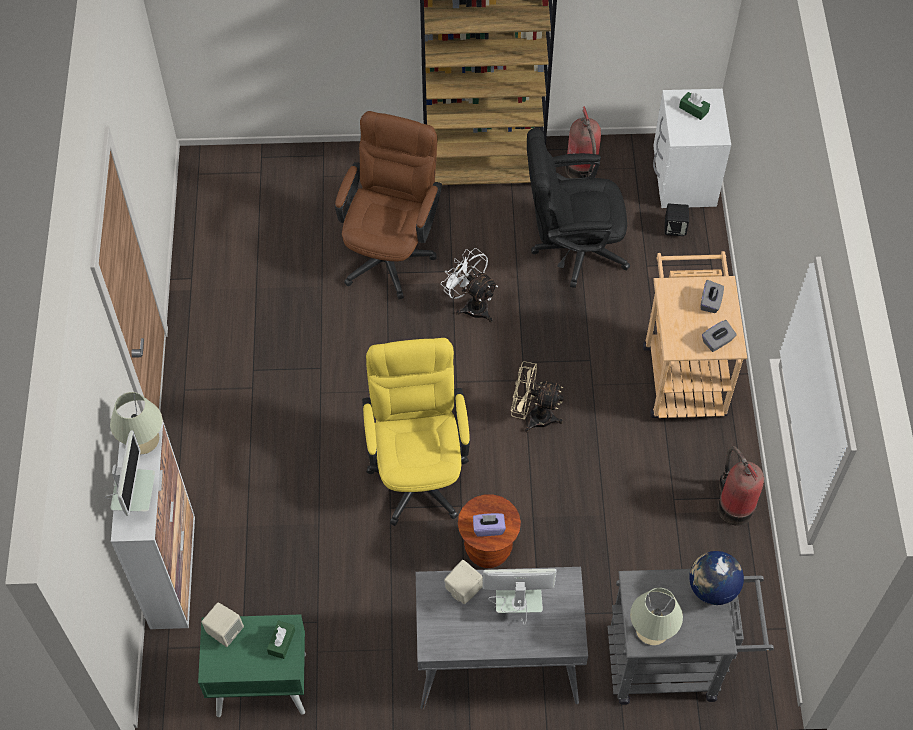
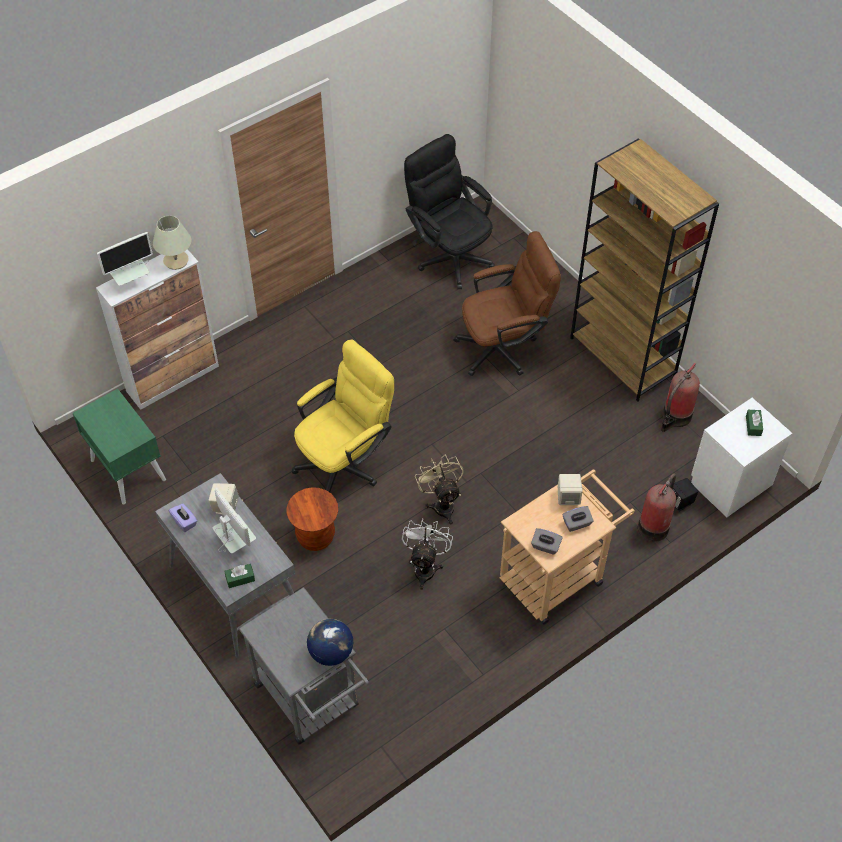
camera: 55 degrees right, 5 degrees down
beige speaker [202,602,244,647] -> beige speaker moved to [558,474,583,505]
green tissue box [267,620,295,659] -> green tissue box moved to [225,564,255,588]
white fan [441,248,498,323] -> white fan moved to [402,518,453,590]
purple tissue box [473,513,506,536] -> purple tissue box moved to [169,503,197,532]
black office chair [527,128,630,288] -> black office chair moved to [404,134,495,289]
beige table lamp [630,588,683,645] -> none
fire extinguisher [717,446,764,525] -> fire extinguisher moved to [638,473,676,542]

